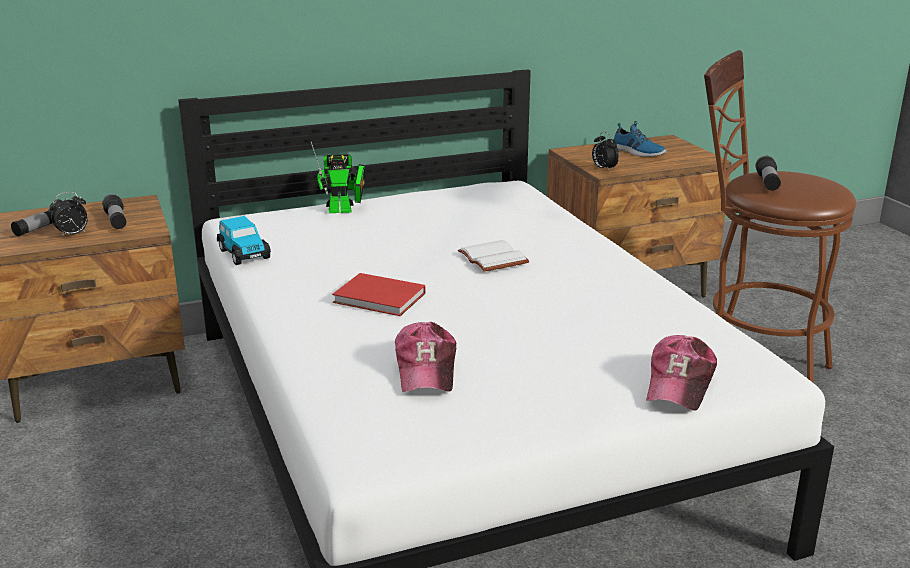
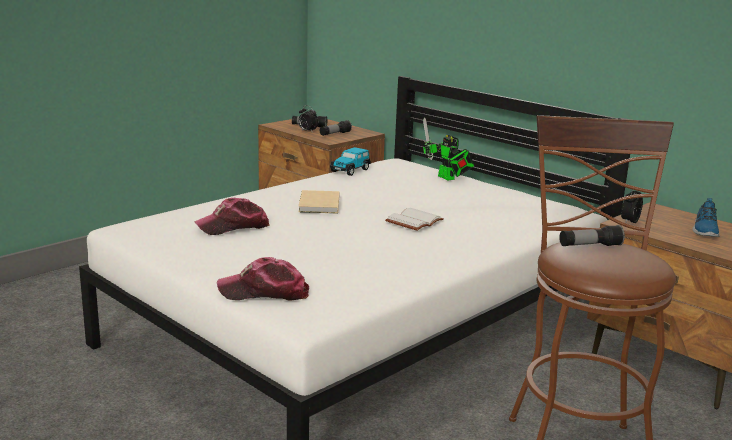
camera: 65 degrees right, 5 degrees down
red book [332,273,425,316] -> beige book [298,190,339,214]

